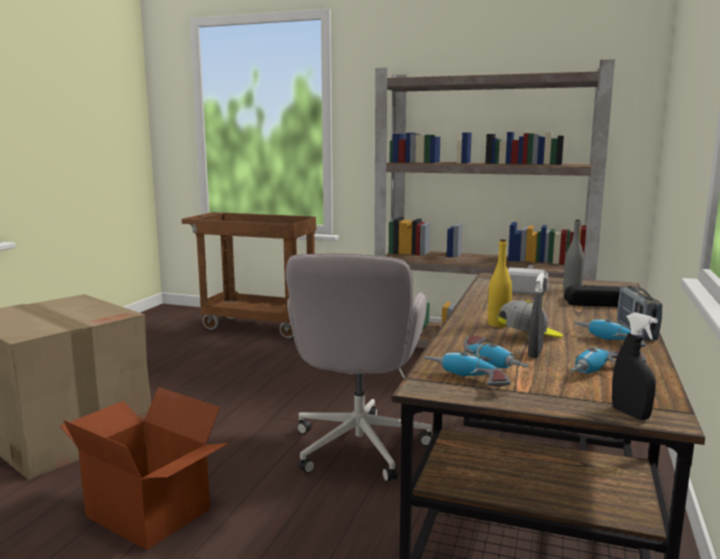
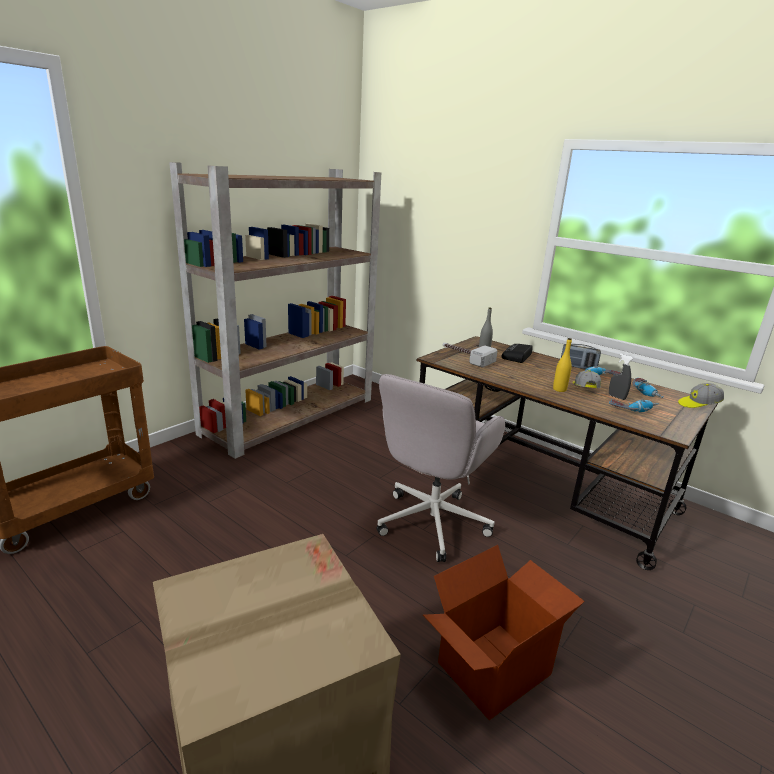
camera: 70 degrees left, 10 degrees up
grey office chair [286,253,432,482] -> grey office chair turned 90 degrees clockwise [376,374,505,562]
power drill [425,352,511,387] -> none
black spray bottle [612,312,658,420] -> cap [678,383,724,408]

